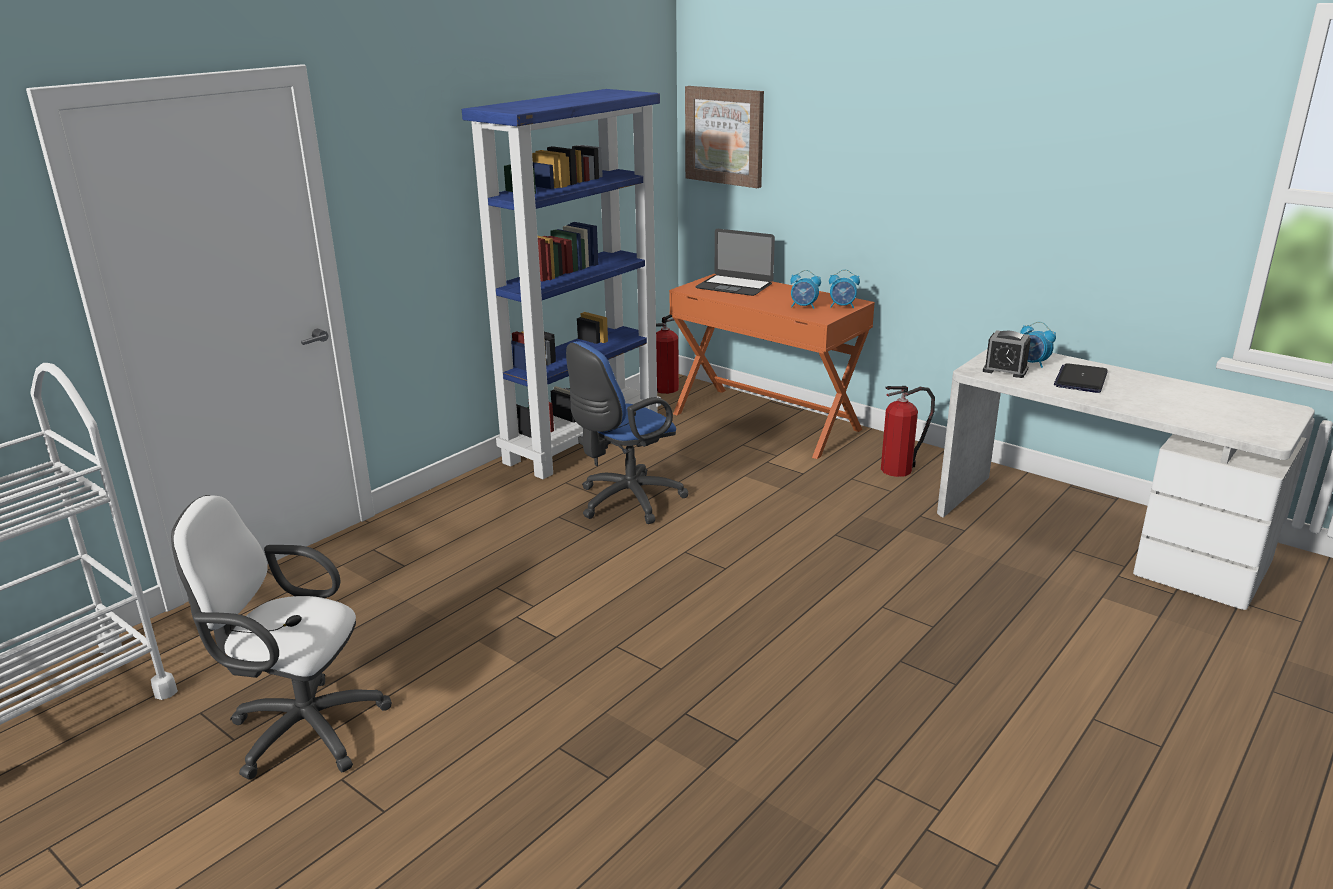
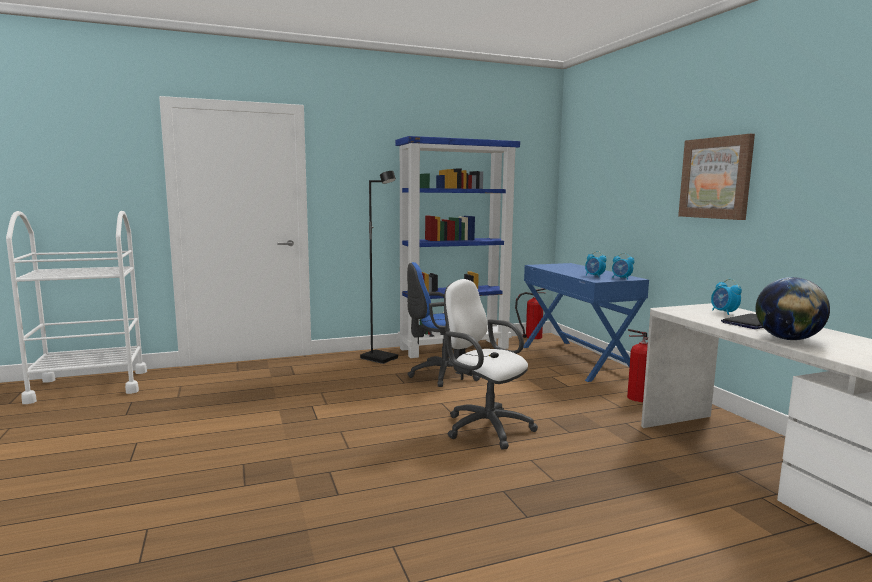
camera: 30 degrees right, 15 degrees down
white office chair [171,495,392,780] -> white office chair moved to [444,279,538,450]
orange desk [669,274,875,459] -> blue desk [523,263,649,382]
picture [685,86,764,188] -> picture moved to [678,134,755,220]
laptop [695,229,775,296] -> none
alarm clock [983,330,1031,378] -> none
none -> black floor lamp [360,171,398,364]
none -> globe [756,277,830,340]

